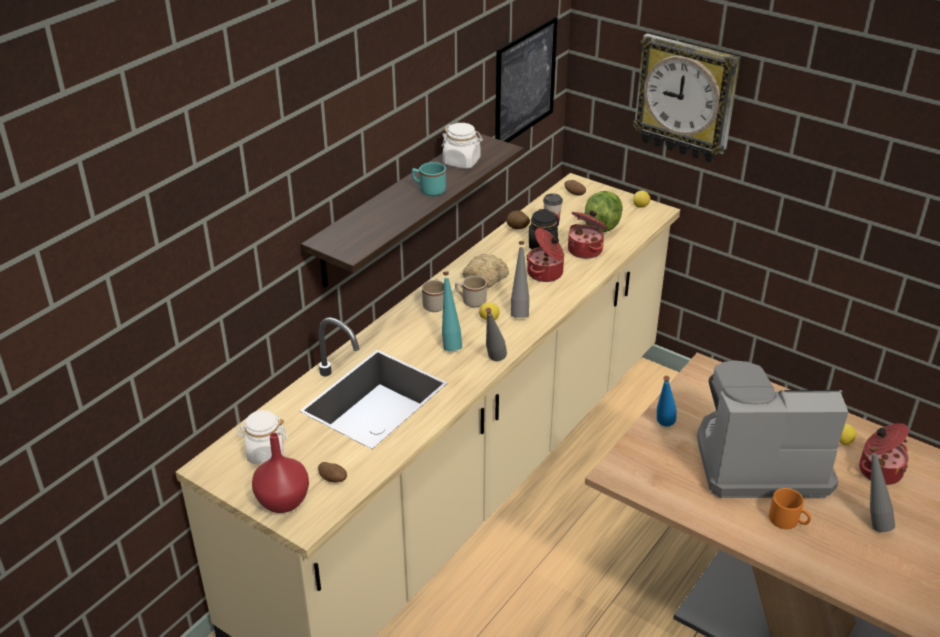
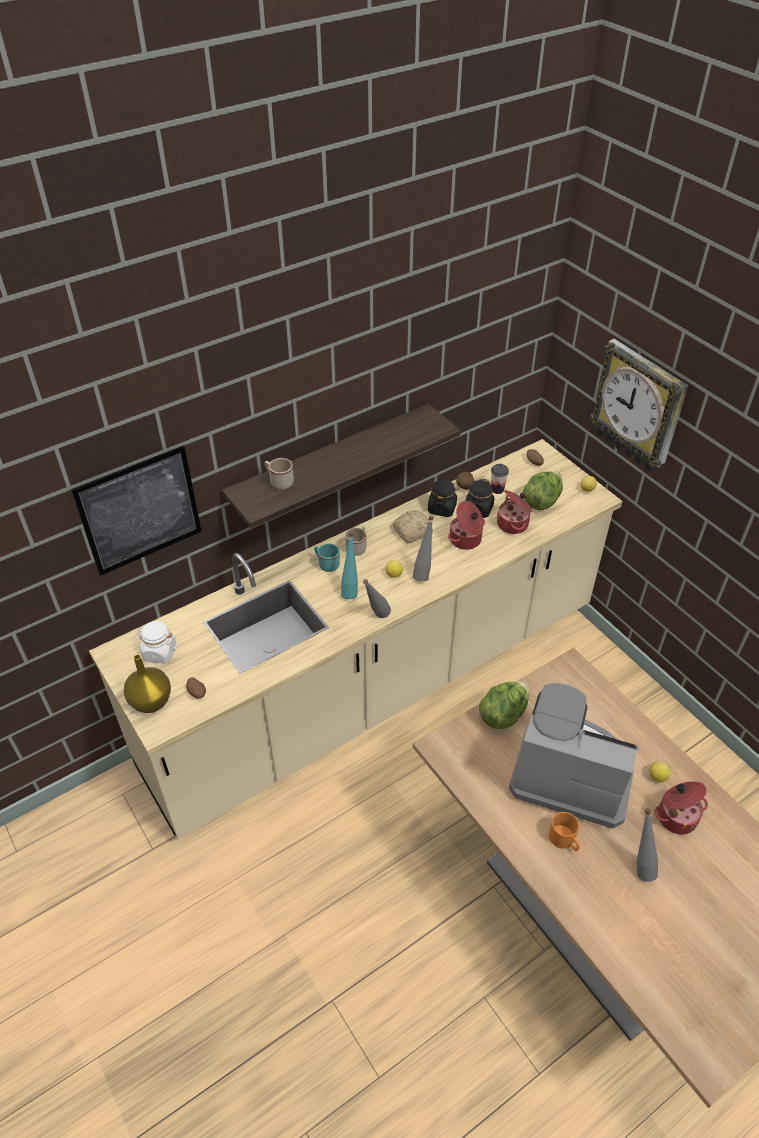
camera: 20 degrees right, 10 degrees up
red vase [252,433,309,513] -> yellow vase [124,654,171,713]
turquoise mug [412,162,446,196] -> turquoise mug moved to [314,543,340,572]
white jar [441,123,483,169] -> none
beige mug [455,276,487,308] -> beige mug moved to [265,458,294,490]
picture [495,17,558,142] -> picture moved to [71,446,202,576]
blue bottle [657,376,677,427] -> lettuce [479,681,529,729]
none -> black jar [428,479,457,517]

